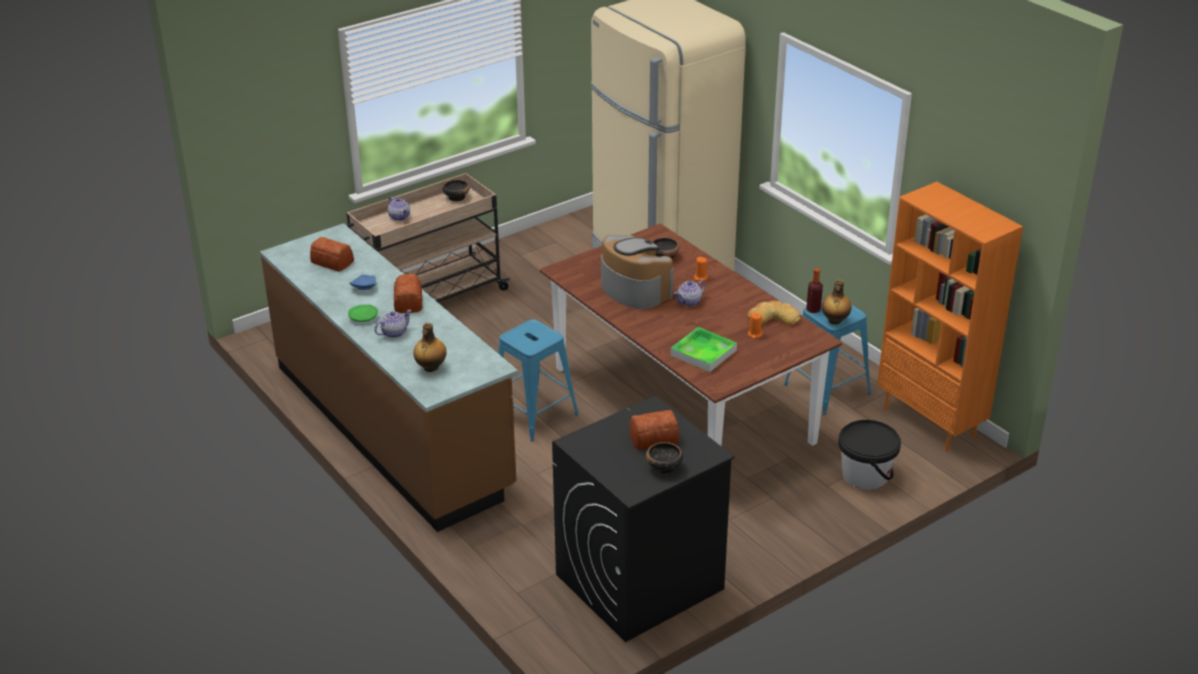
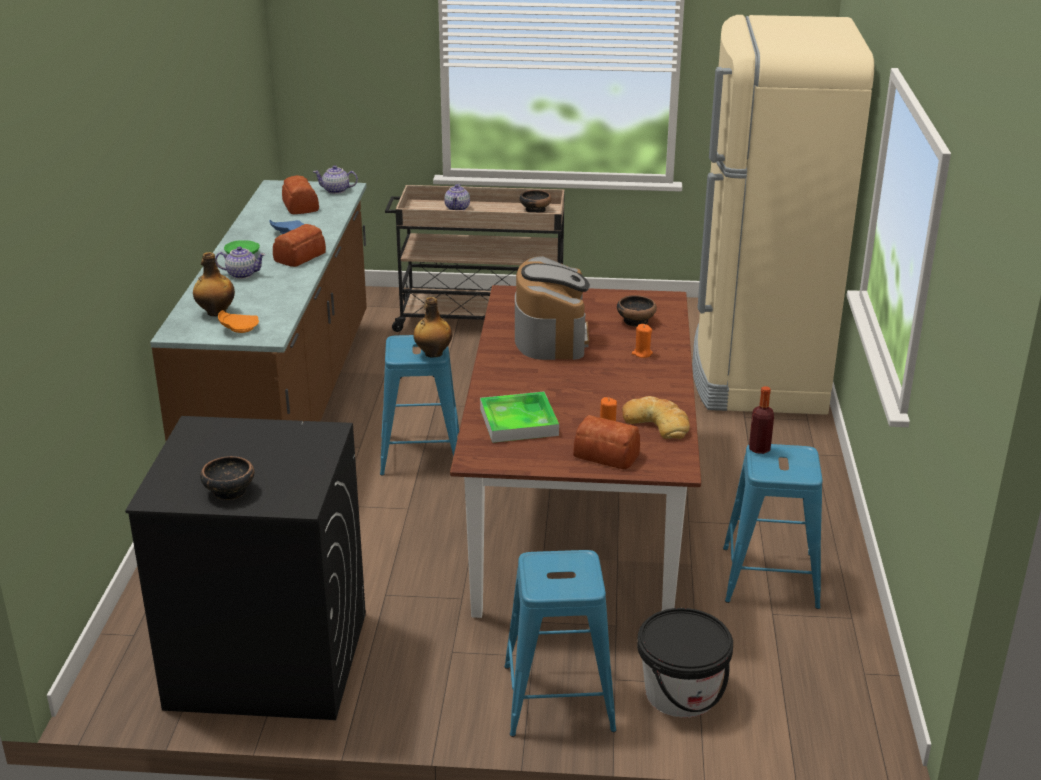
camera: 40 degrees right, 5 degrees down
bread [629,410,679,450] -> bread moved to [573,415,640,469]
teapot [674,280,706,307] -> teapot moved to [313,165,358,194]
bottle [822,280,852,325] -> bottle moved to [413,297,453,357]
orange bookcase [877,182,1023,452] -> none
none -> orange plate [218,310,259,333]
none -> blue stool [504,550,616,737]

